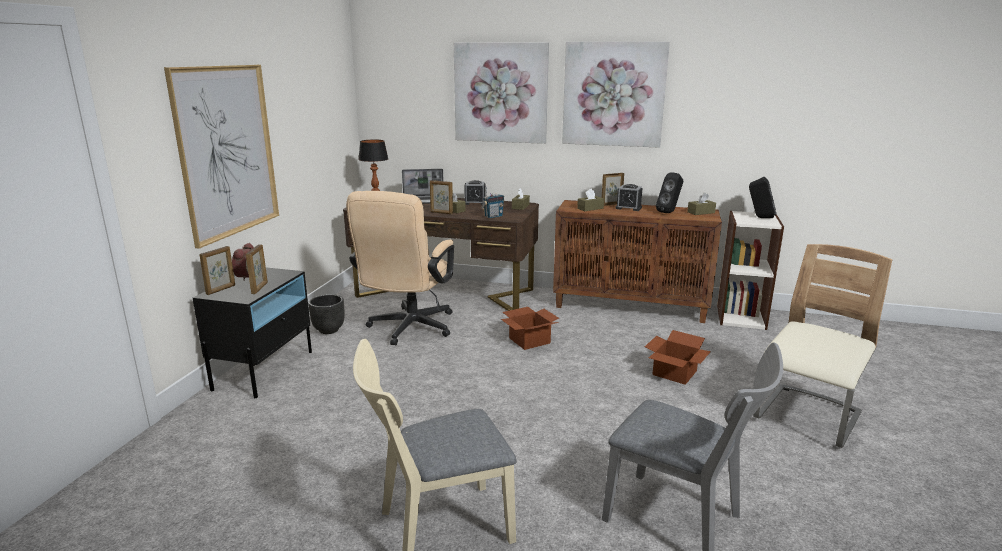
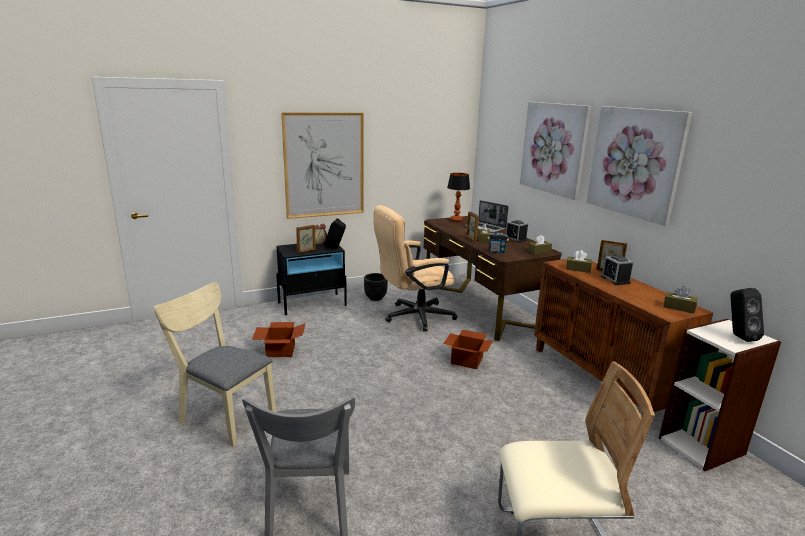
camera: 50 degrees right, 0 degrees up
picture frame [199,246,235,295] -> none
cardboard box [645,330,711,385] -> cardboard box moved to [252,322,305,357]
black speaker [656,172,683,213] -> black speaker moved to [324,218,346,249]

